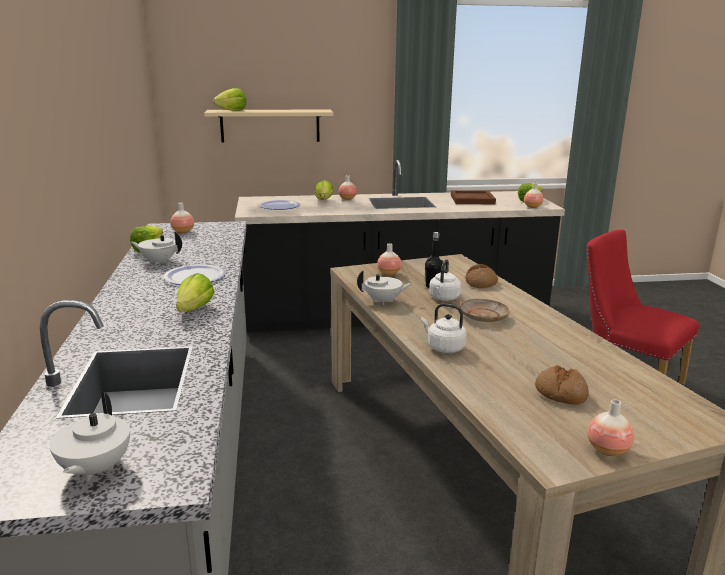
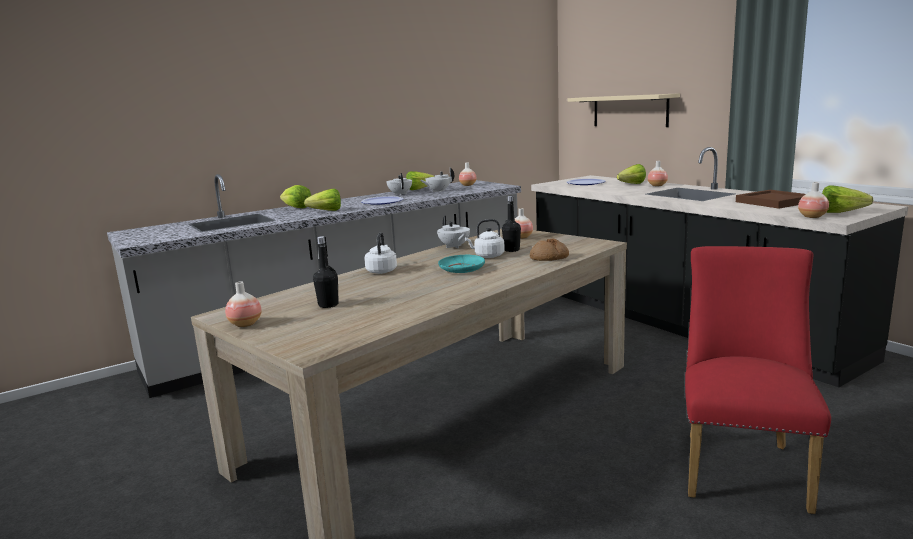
camera: 65 degrees right, 5 degrees down
white teapot [49,393,130,481] -> white teapot moved to [420,168,454,192]
lettuce [213,88,246,111] -> lettuce moved to [280,185,311,208]
beige plate [460,299,510,322] -> turquoise plate [438,255,485,273]
bread [535,365,589,405] -> black bottle [313,236,339,308]

